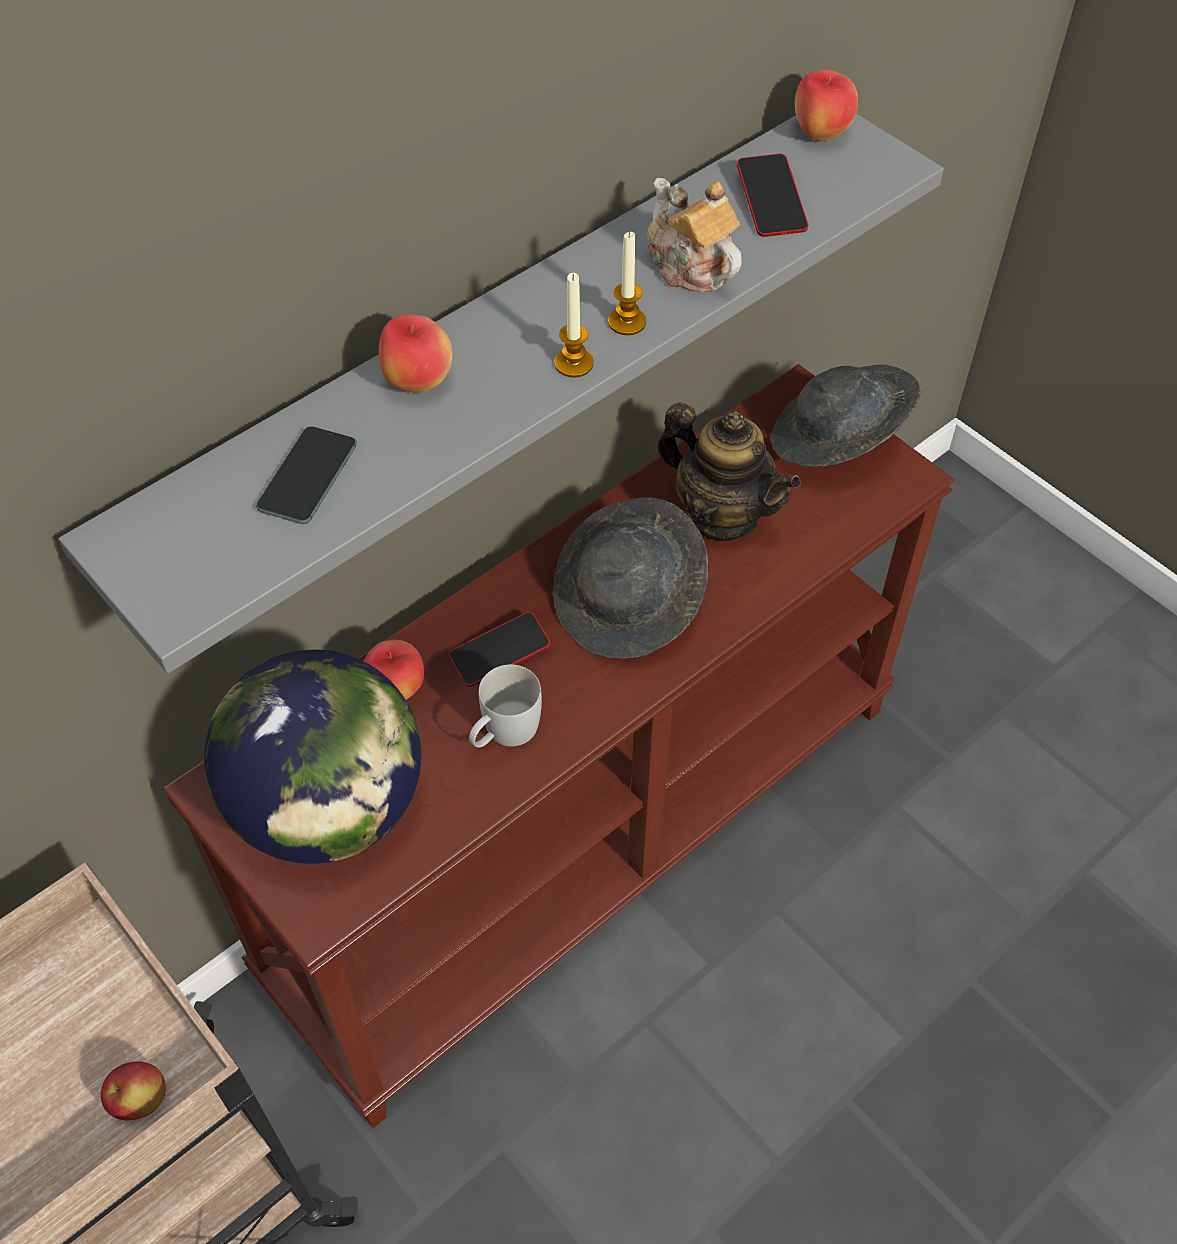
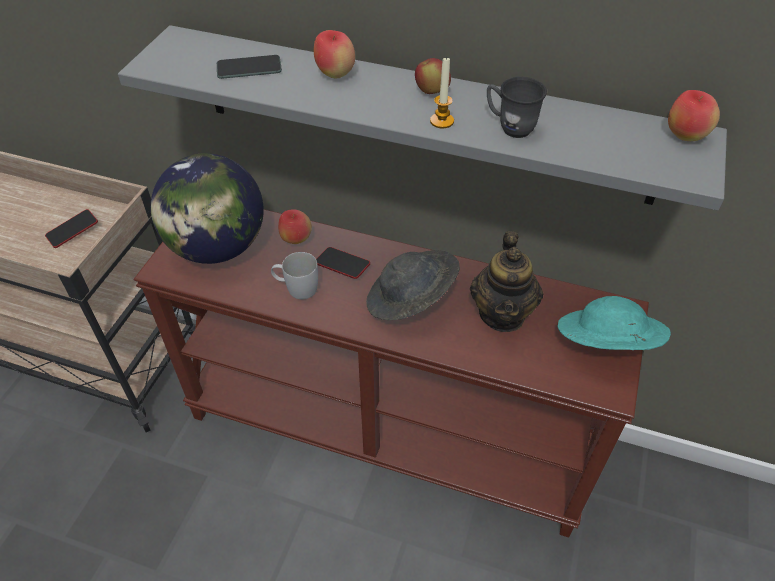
camera: 60 degrees right, 5 degrees down
apple [101,1061,166,1120] -> apple moved to [415,58,451,94]
candle [554,273,594,378] -> none
teapot [647,178,741,292] -> grey mug [487,77,547,138]
phone [737,154,808,237] -> phone moved to [45,209,98,248]
grey hat [771,364,921,467] -> turquoise hat [558,296,671,350]

